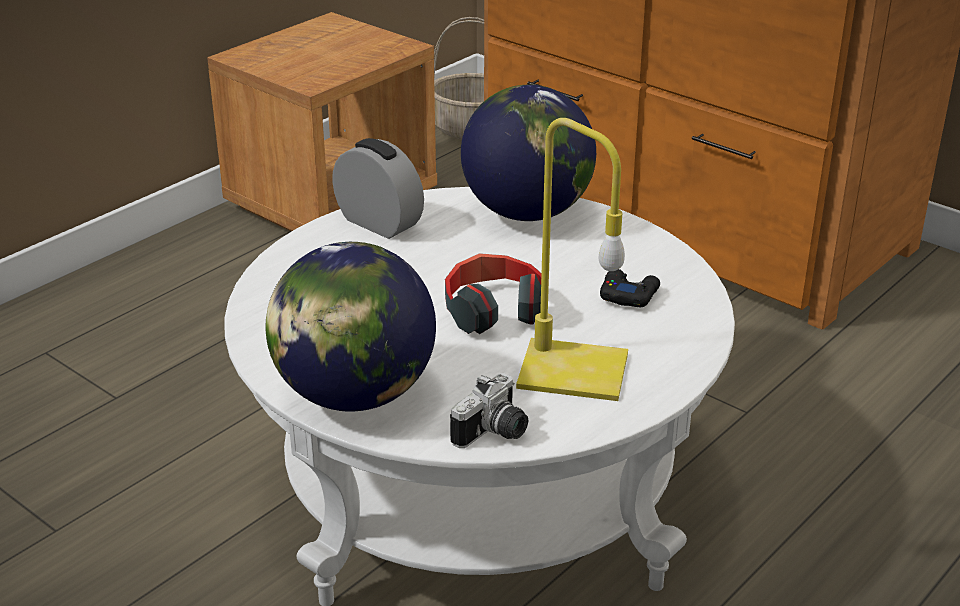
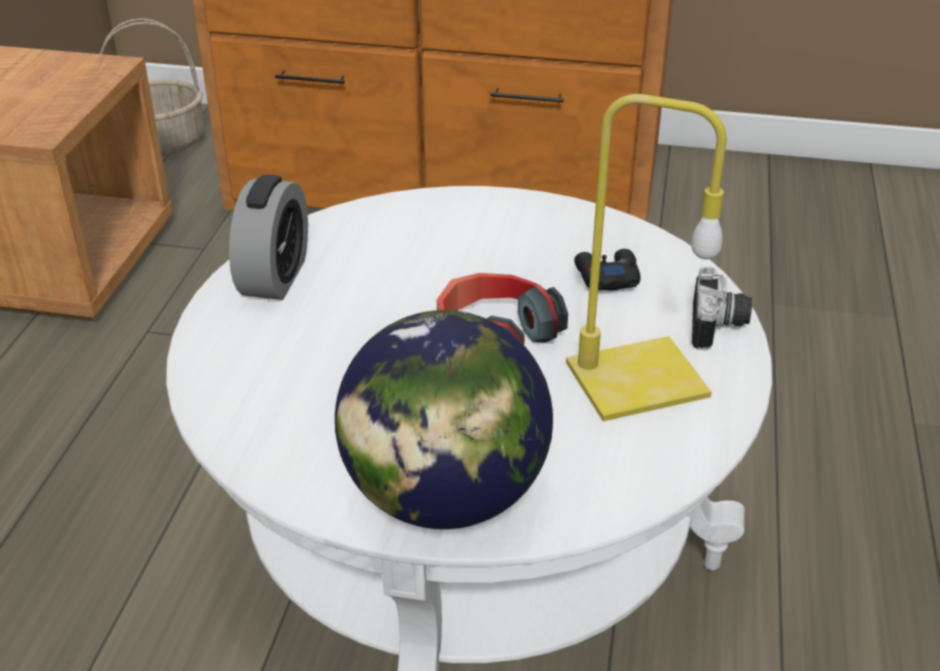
camera: 30 degrees left, 5 degrees up
alarm clock [332,138,424,239] -> alarm clock turned 90 degrees clockwise [229,175,308,300]
camera [450,373,528,448] -> camera moved to [692,266,752,350]
globe [461,85,596,221] -> none

